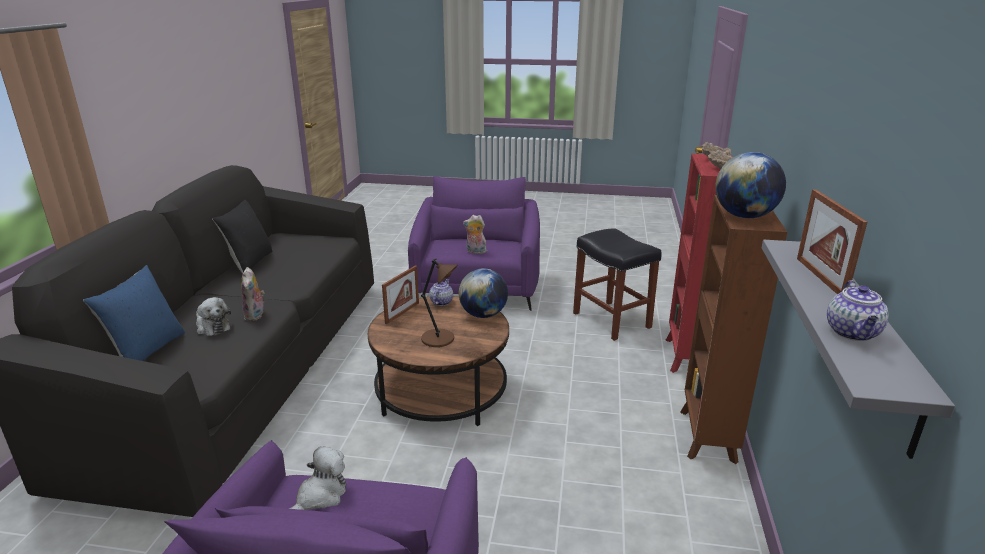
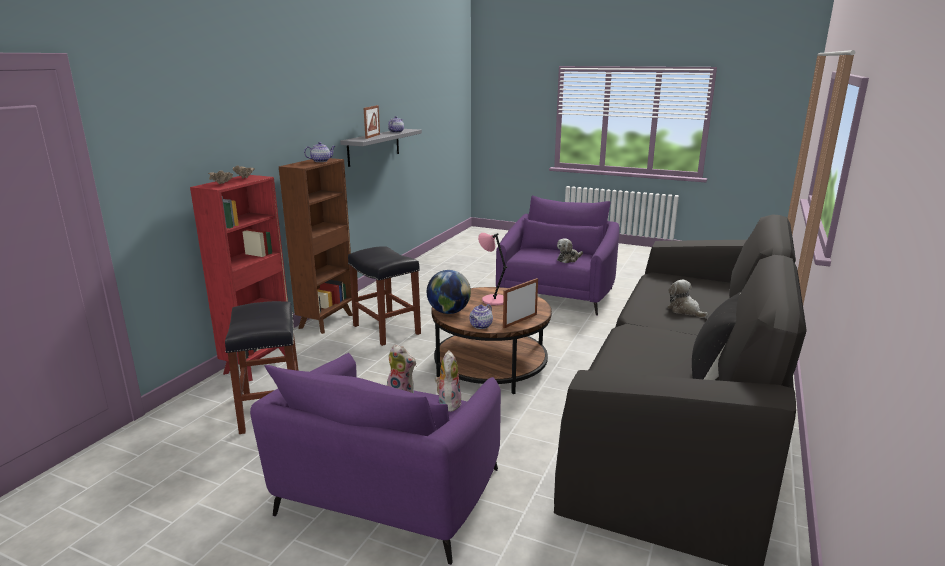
camera: 165 degrees left, 5 degrees down
blue pillow [83,265,185,361] -> none
plush toy [241,267,266,321] -> plush toy moved to [435,350,462,412]
brown table lamp [421,258,458,347] -> pink table lamp [478,233,507,306]
globe [715,152,786,218] -> teapot [304,142,335,162]
none -> black stool [348,246,421,346]

